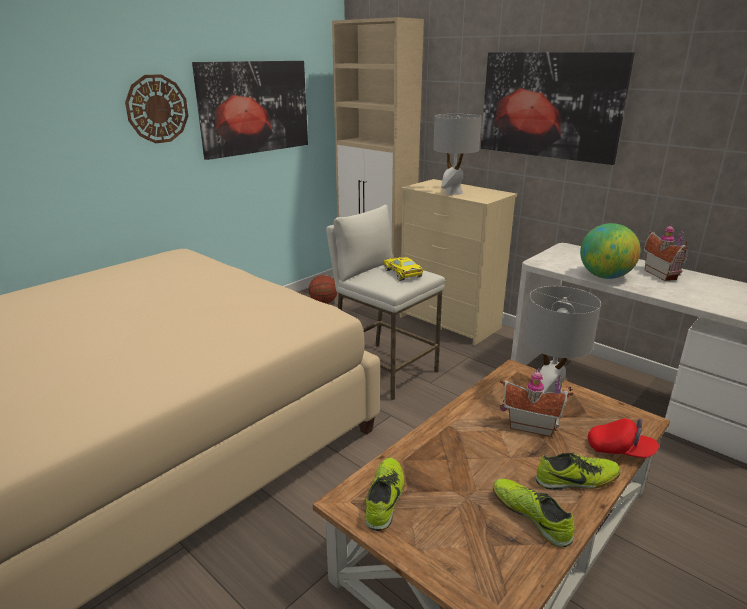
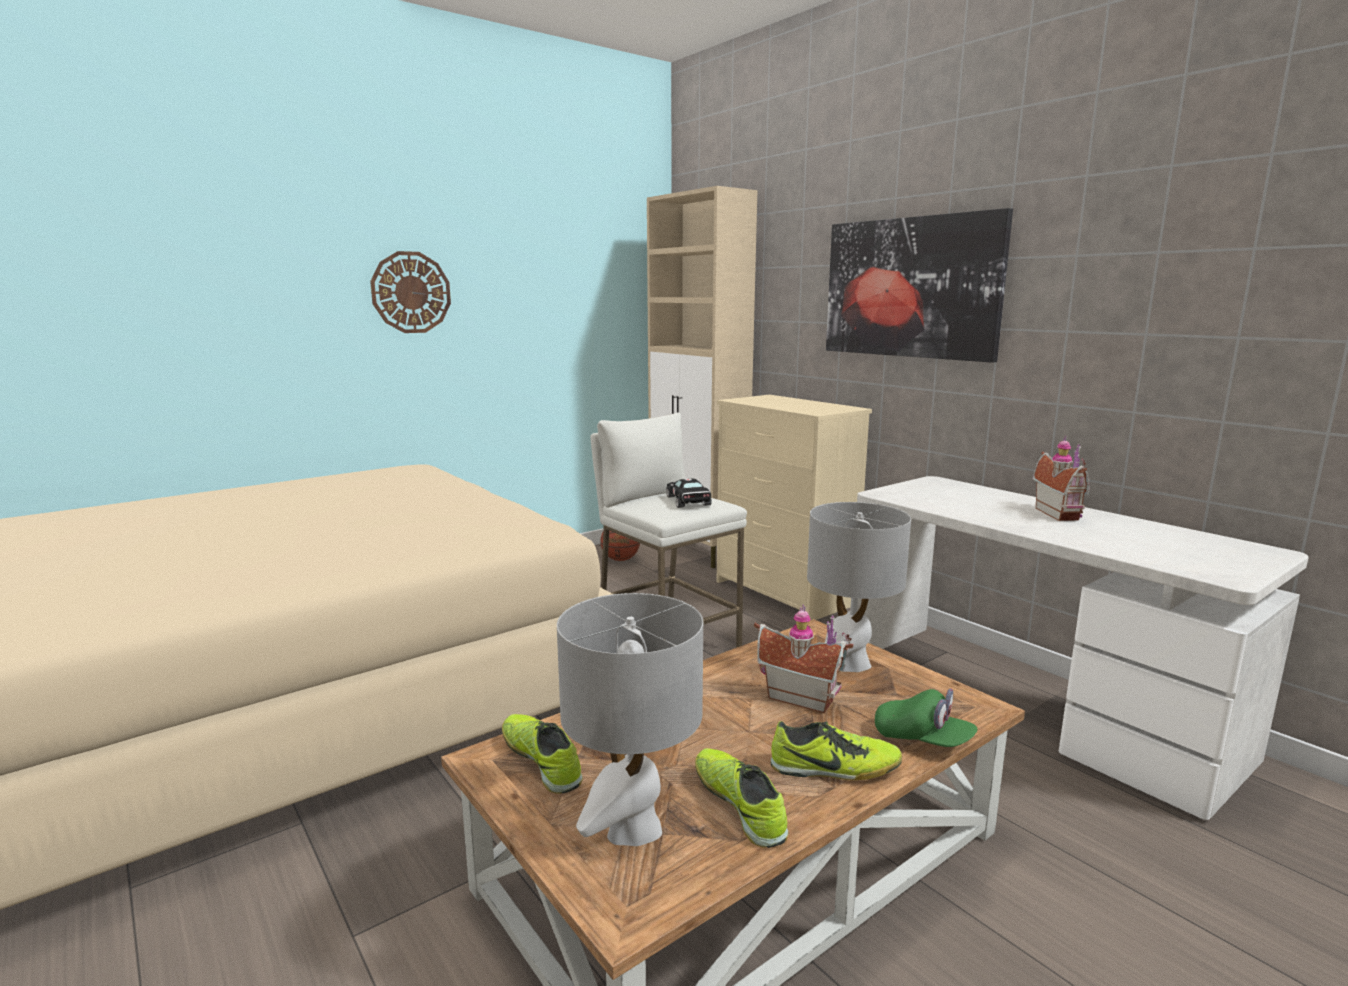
camera: 10 degrees right, 10 degrees down
picture [192,61,308,160] -> none
shoe [365,458,405,531] -> shoe turned 60 degrees counterclockwise [502,714,583,794]
yellow toy car [384,257,423,281] -> black toy car [666,479,712,508]
grey table lamp [433,114,482,195] -> grey table lamp moved to [557,593,703,846]
globe [580,223,640,279] -> none
red cap [588,418,659,458] -> green cap [875,688,977,747]

